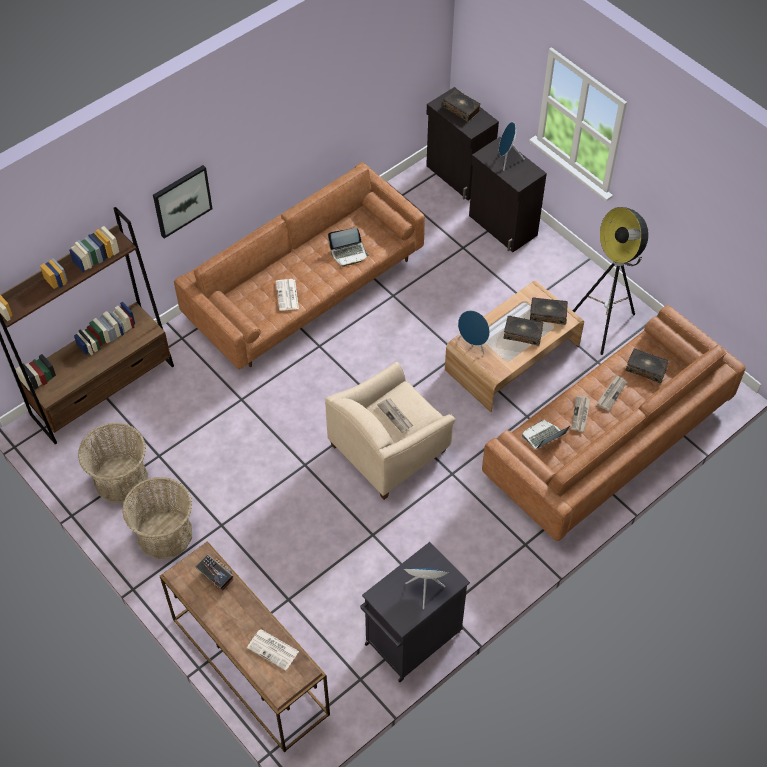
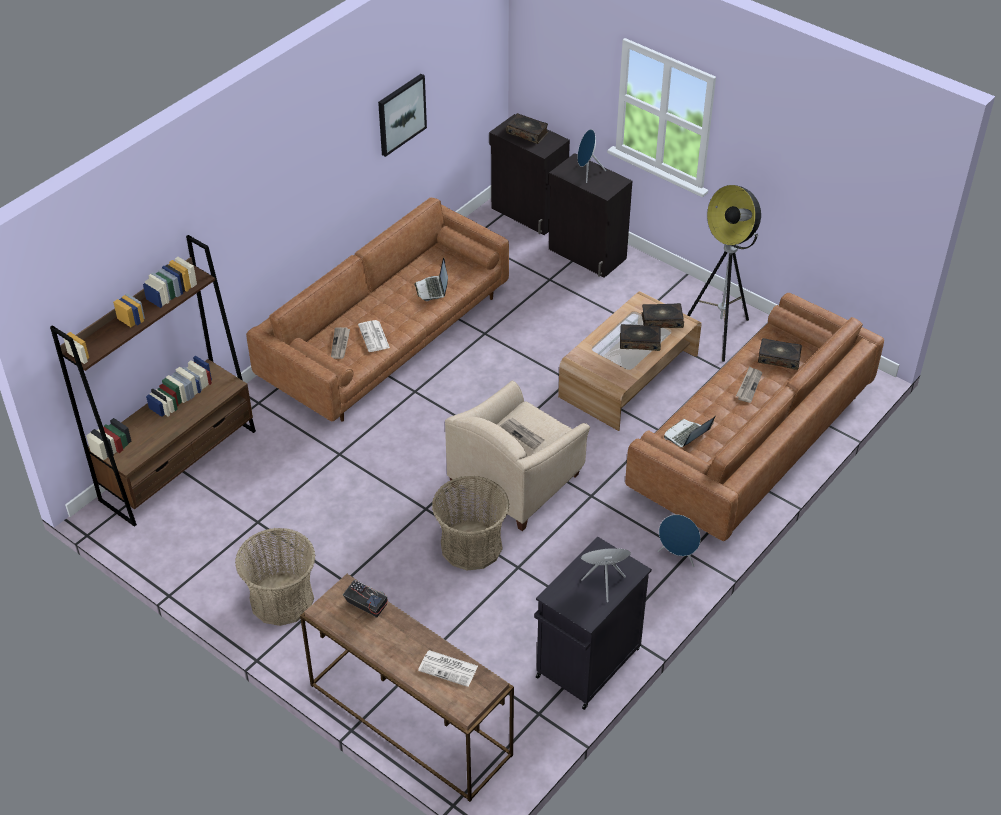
camera: 10 degrees left, 10 degrees down
basket [78,422,148,503] -> basket moved to [432,476,509,571]
picture [153,165,213,239] -> picture moved to [378,74,427,157]
laptop [328,228,369,267] -> laptop turned 105 degrees clockwise [414,257,448,301]
blue speaker [458,310,490,355] -> blue speaker moved to [658,514,701,567]
newspaper [571,396,591,432] -> newspaper moved to [331,327,350,359]

